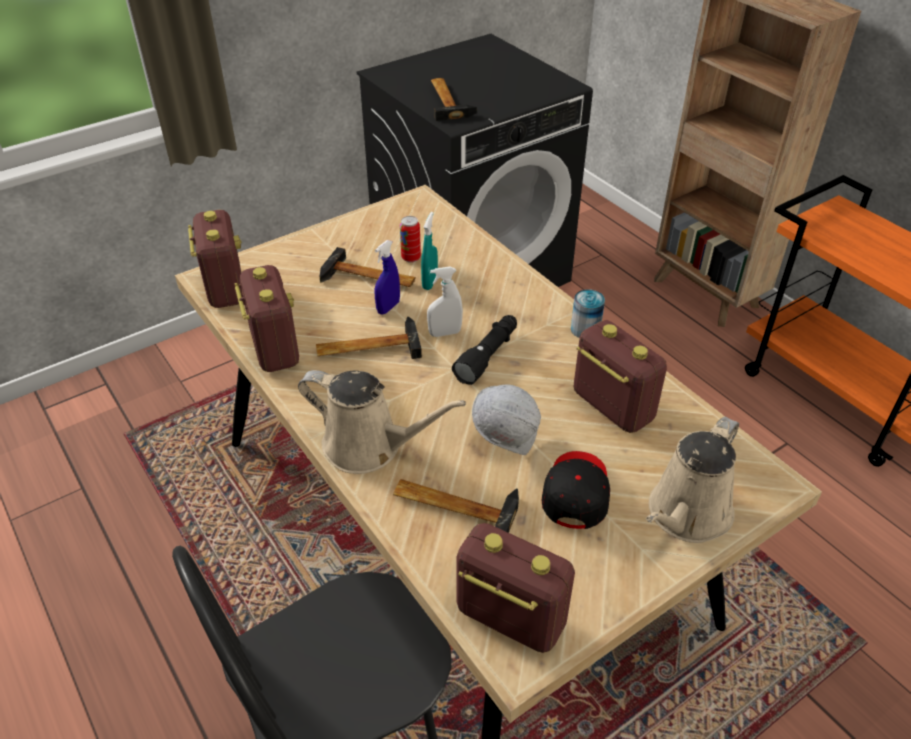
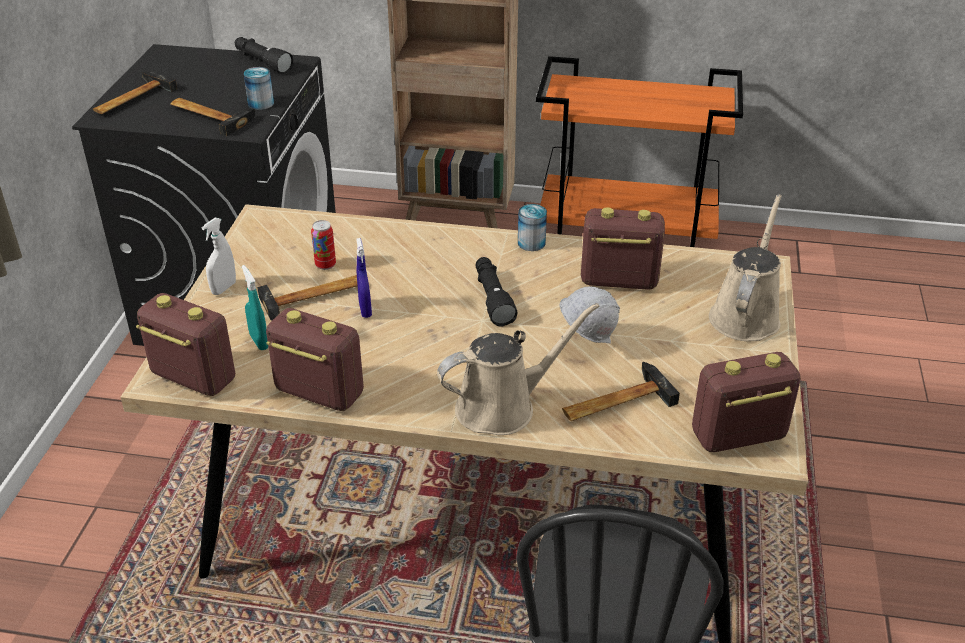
camera: 45 degrees left, 5 degrees down
hammer [316,317,422,359] -> hammer moved to [93,71,177,114]
turquoise spray bottle [421,212,438,290] -> turquoise spray bottle moved to [242,265,268,350]
white spray bottle [427,266,463,337] -> white spray bottle moved to [202,218,236,295]
black cap [541,451,610,529] -> none
beige watering can [646,416,739,543] -> beige watering can turned 150 degrees counterclockwise [709,194,782,341]
none -> black flashlight [235,37,294,74]
none -> can [244,67,274,110]

